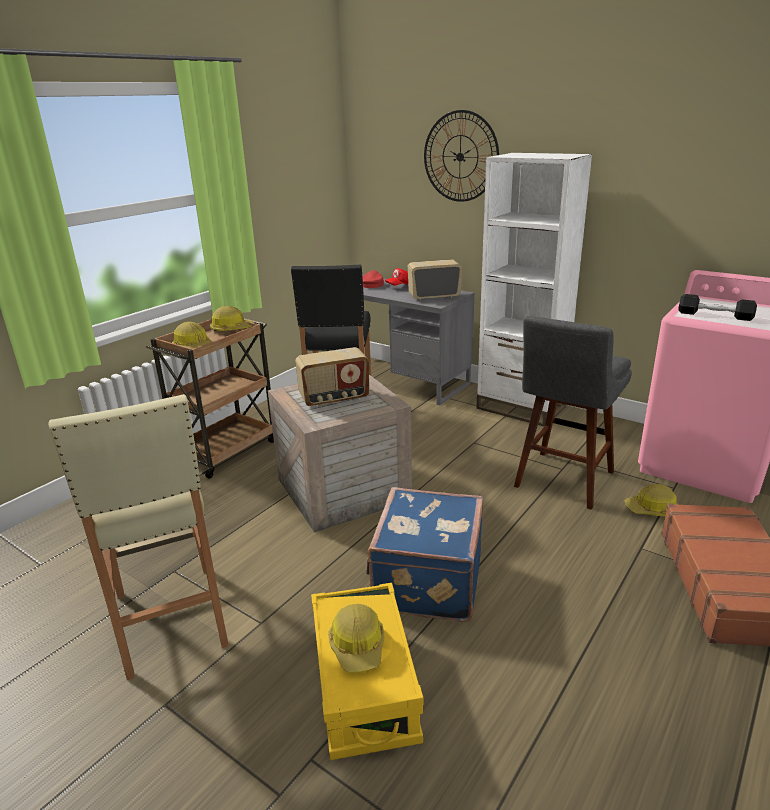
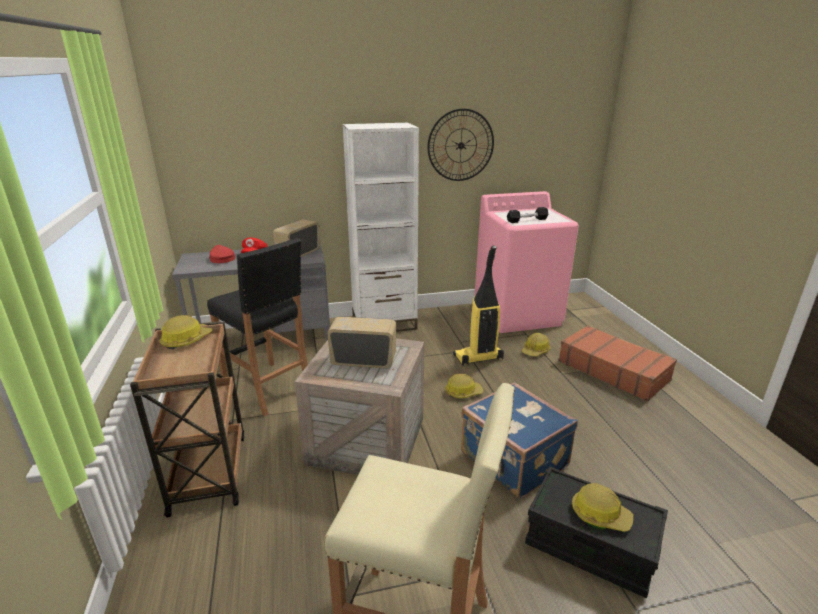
camera: 50 degrees left, 0 degrees up
hard hat [172,322,214,349] -> hard hat moved to [445,374,483,398]
radio [295,347,369,407] -> radio turned 105 degrees counterclockwise [327,317,396,368]
yellow storage box [311,583,423,760] -> black storage box [525,466,668,598]
wall clock [424,110,499,202] -> wall clock moved to [427,109,494,181]
grey stool [514,316,632,510] -> vacuum cleaner [453,245,504,366]

